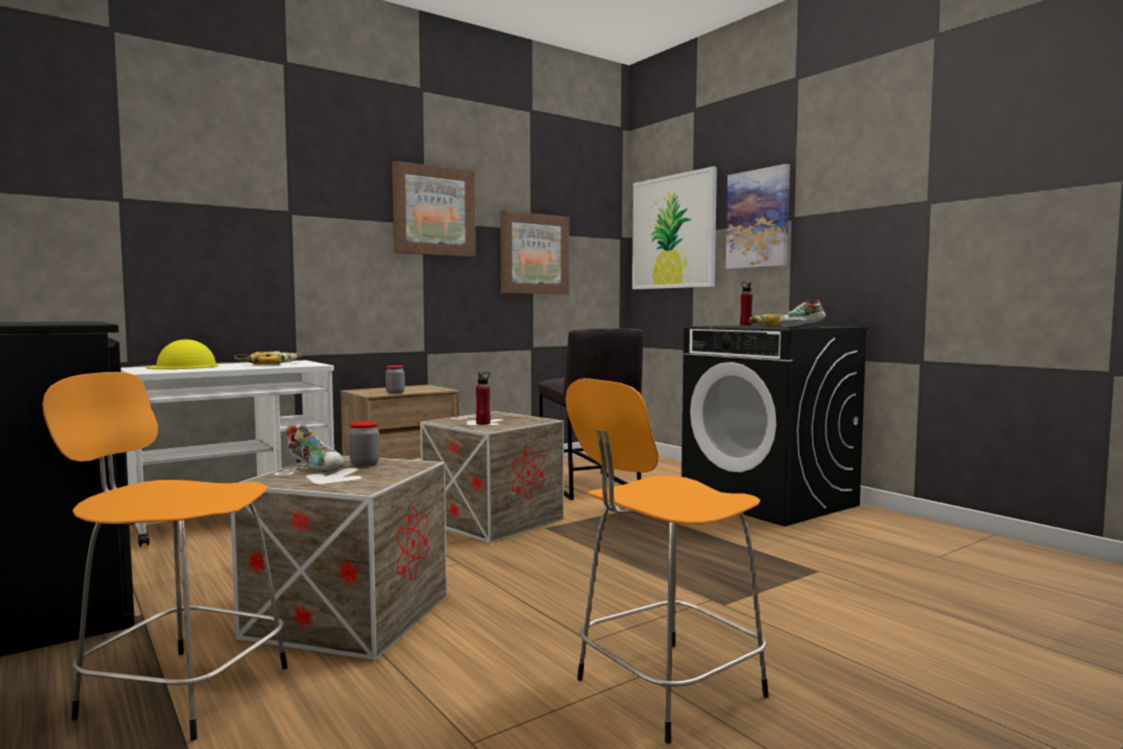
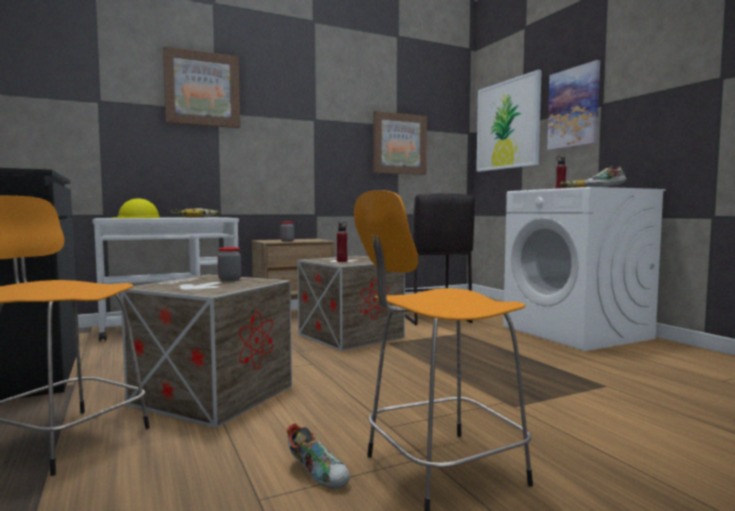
camera: 10 degrees right, 0 degrees up
shoe [286,426,345,472] -> shoe moved to [287,423,351,489]
picture [392,161,476,257] -> picture moved to [163,46,240,128]
black washing machine [681,325,869,527] -> white washing machine [503,187,666,351]

